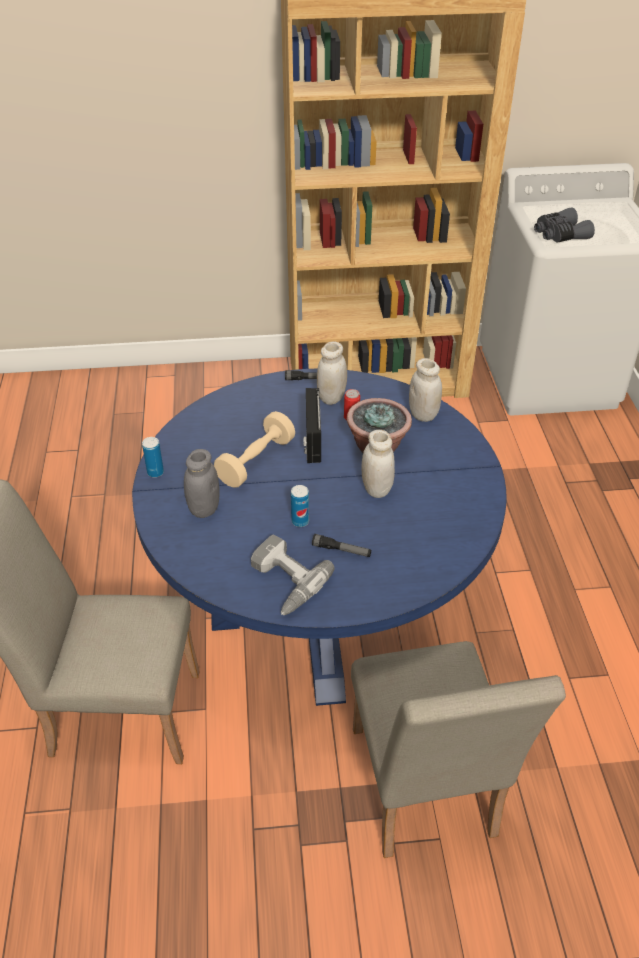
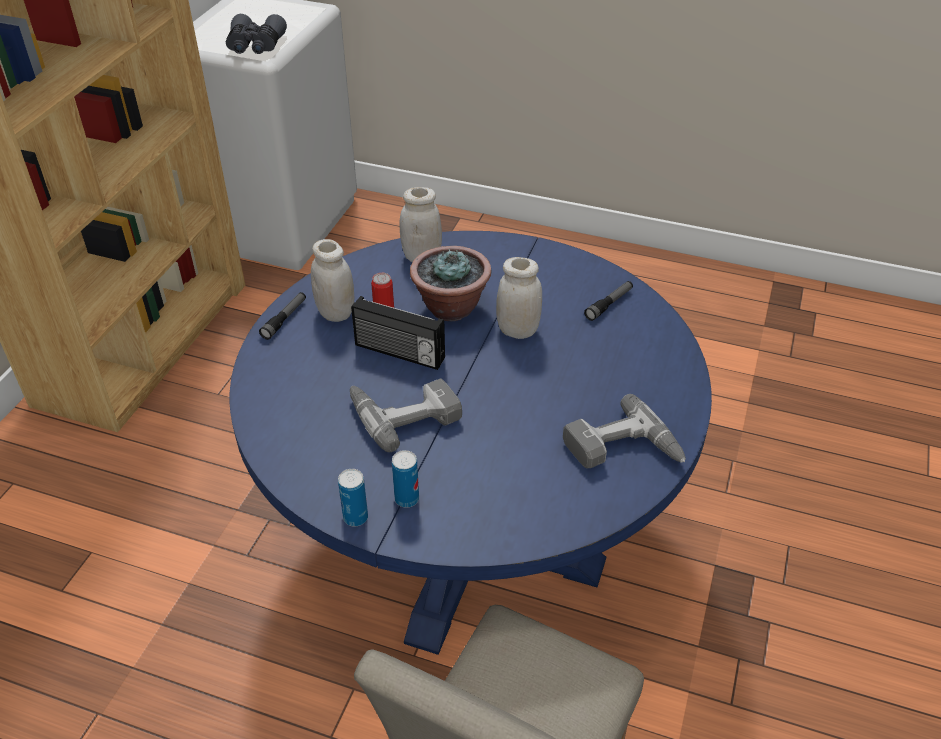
camera: 65 degrees left, 0 degrees up
grey jar [184,449,220,518] -> none
beige dumbbell [214,411,295,488] -> power drill [350,379,462,452]
can [291,485,309,527] -> can moved to [392,450,419,508]
flashlight [312,534,371,557] -> flashlight moved to [584,281,633,321]
beige chair [351,641,566,858] -> none

